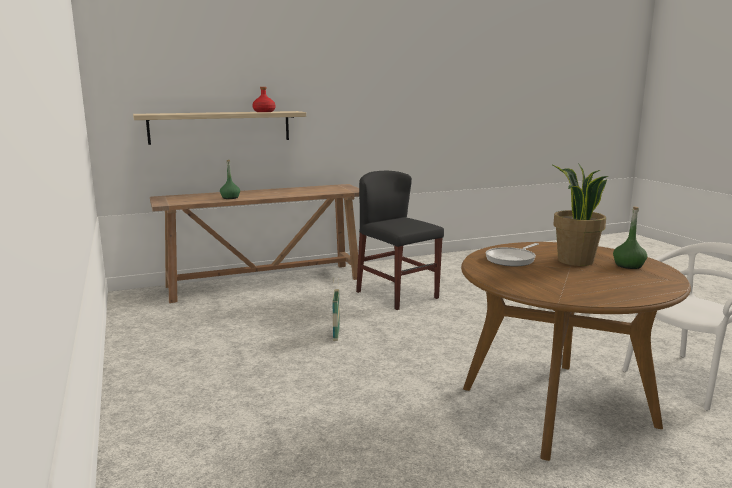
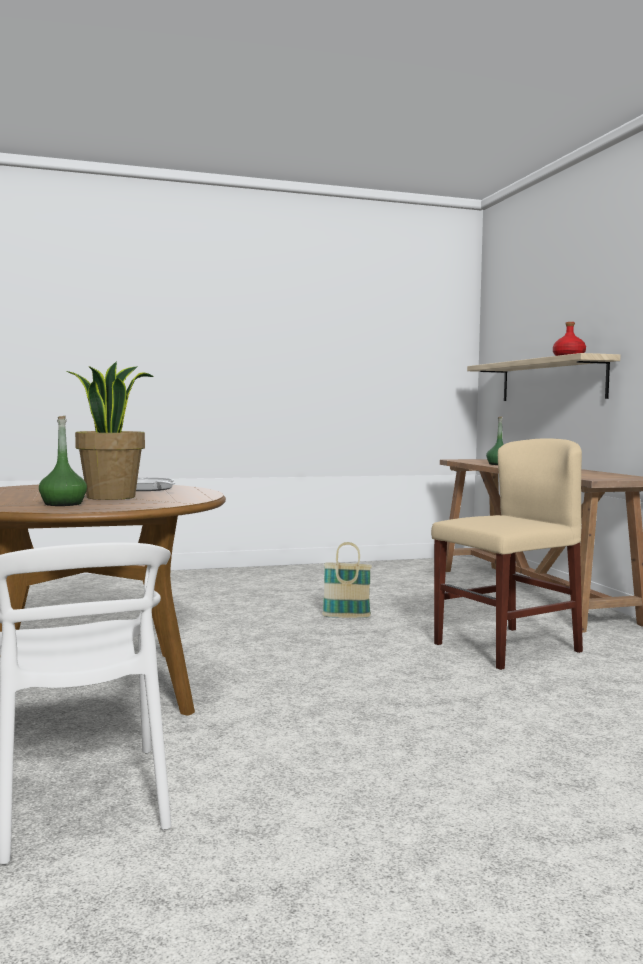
camera: 95 degrees right, 10 degrees down
black chair [356,171,444,310] -> beige chair [431,438,583,670]

